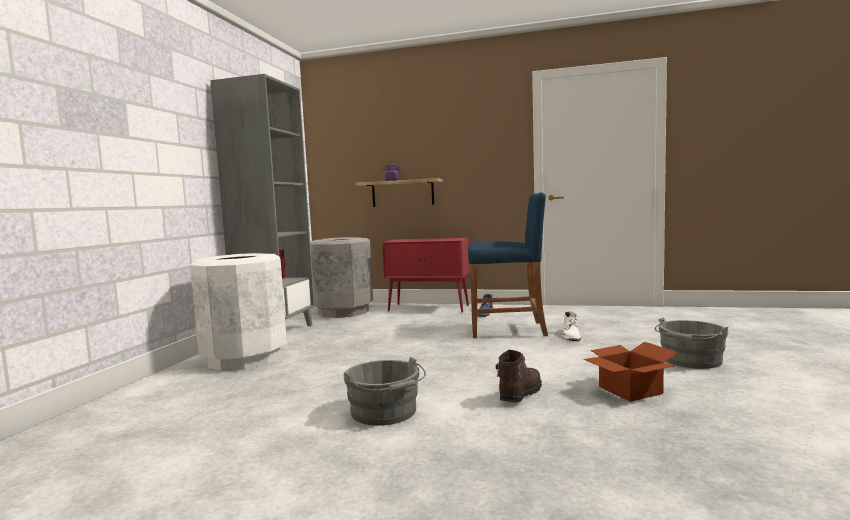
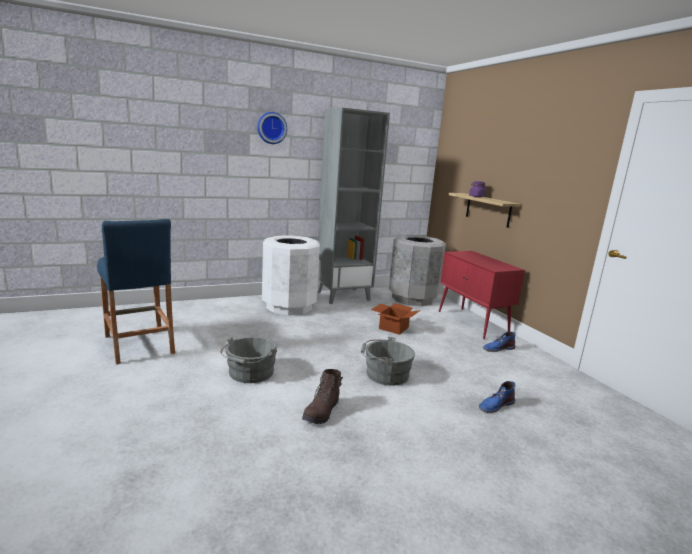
camera: 50 degrees right, 10 degrees up
blue stool [468,192,548,338] -> blue stool moved to [97,219,175,365]
brown boot [496,350,542,403] -> brown boot turned 120 degrees clockwise [302,369,343,424]
white boot [562,311,581,341] -> blue boot [479,381,515,413]
cardboard box [583,342,678,402] -> cardboard box moved to [371,303,420,335]
grey bucket [655,318,728,369] -> grey bucket moved to [361,337,415,386]
none -> wall clock [257,112,287,144]

